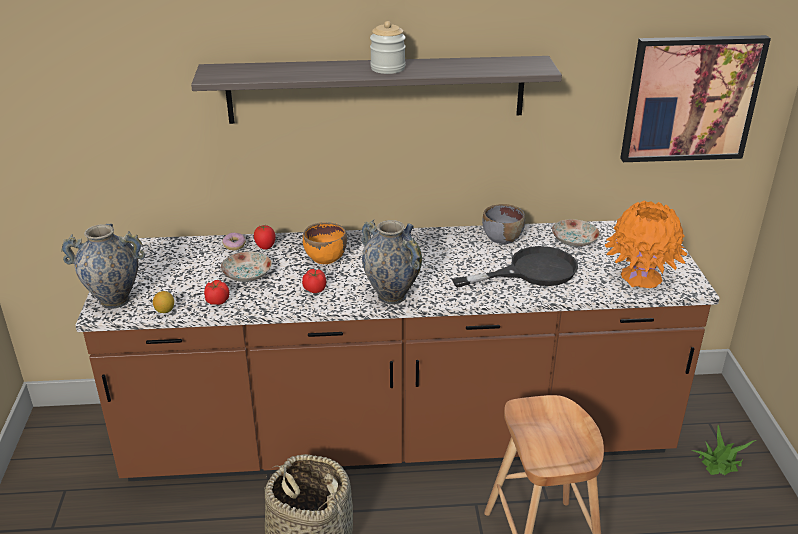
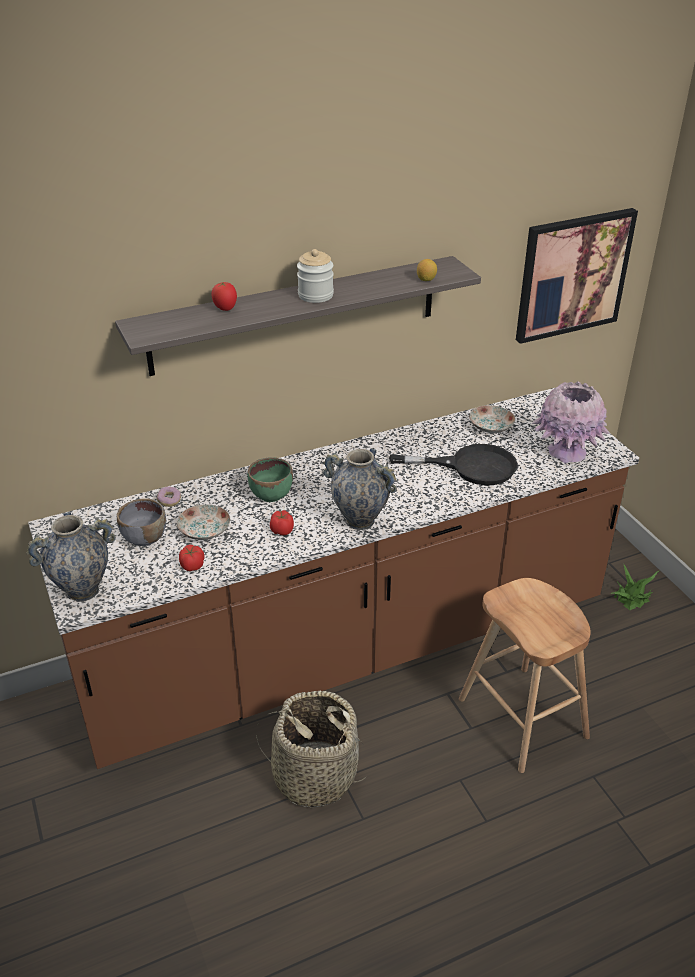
camera: 20 degrees left, 5 degrees up
lemon [153,291,174,313] -> lemon moved to [417,259,437,281]
tomato [254,225,276,250] -> tomato moved to [211,281,237,311]
orange bowl [303,222,347,264] -> green bowl [248,457,293,502]
black frying pan [452,246,578,288] -> black frying pan turned 45 degrees clockwise [389,444,518,485]
grey bowl [482,204,525,244] -> grey bowl moved to [117,499,166,546]
orange vase [605,200,687,288] -> pink vase [532,381,610,464]

